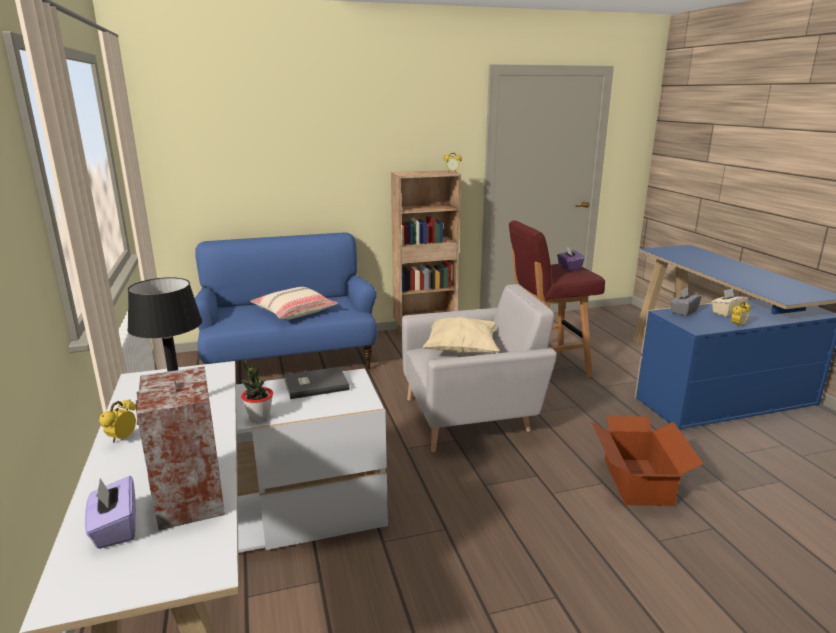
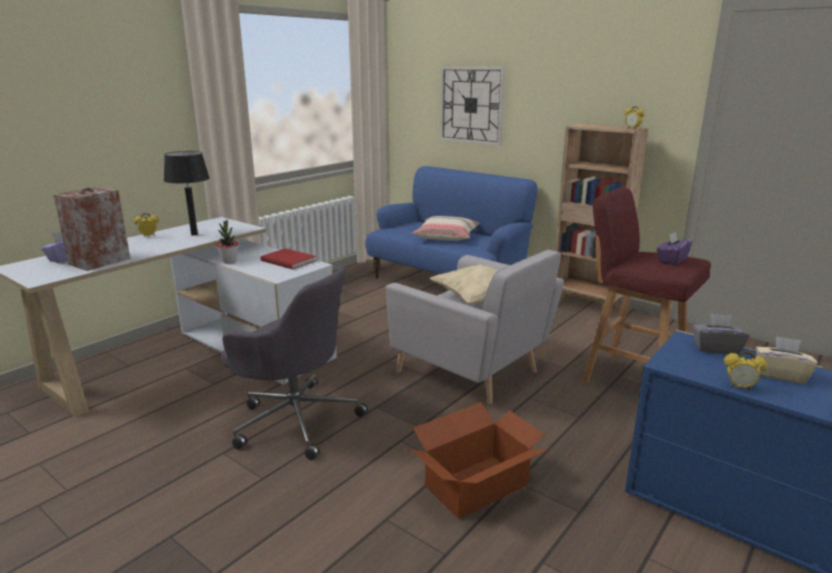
camera: 55 degrees right, 0 degrees up
grey book [284,367,350,399] -> red book [260,248,317,269]
none -> grey office chair [221,267,368,460]
none -> wall clock [440,67,505,146]

